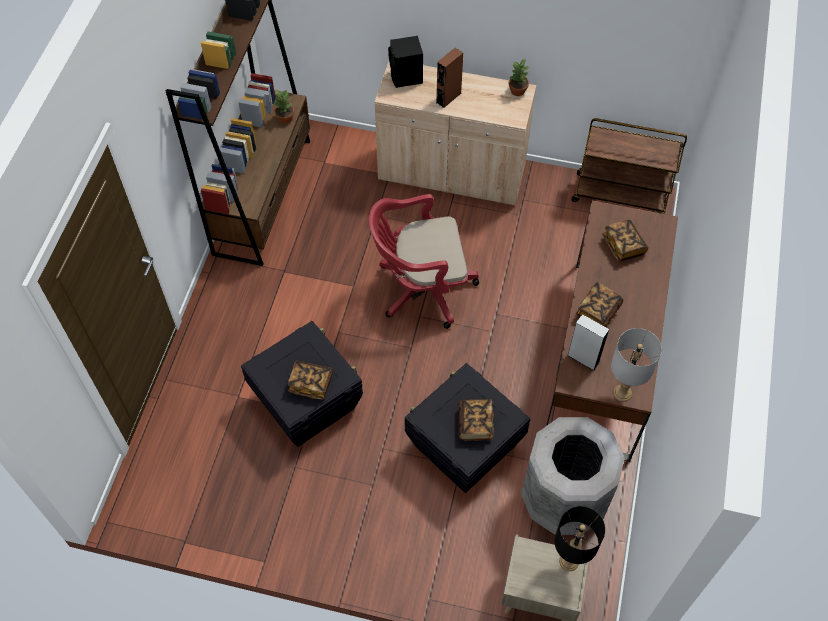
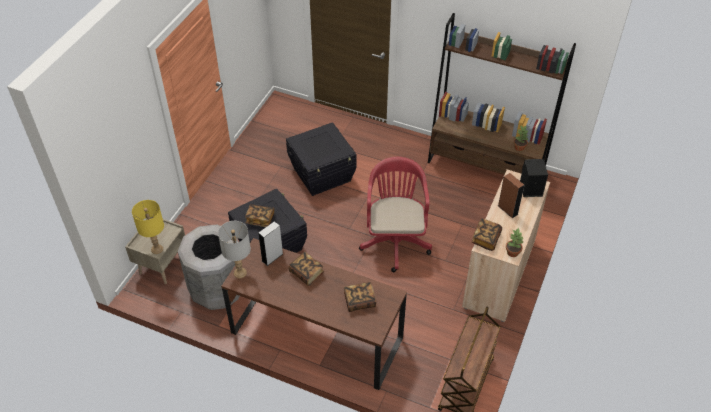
camera: 100 degrees right, 10 degrees down
book [288,360,333,400] -> book moved to [471,218,502,251]
black table lamp [554,506,605,571] -> yellow table lamp [132,200,164,254]

